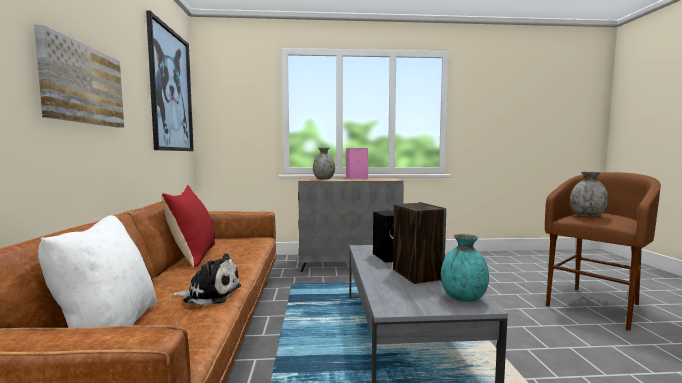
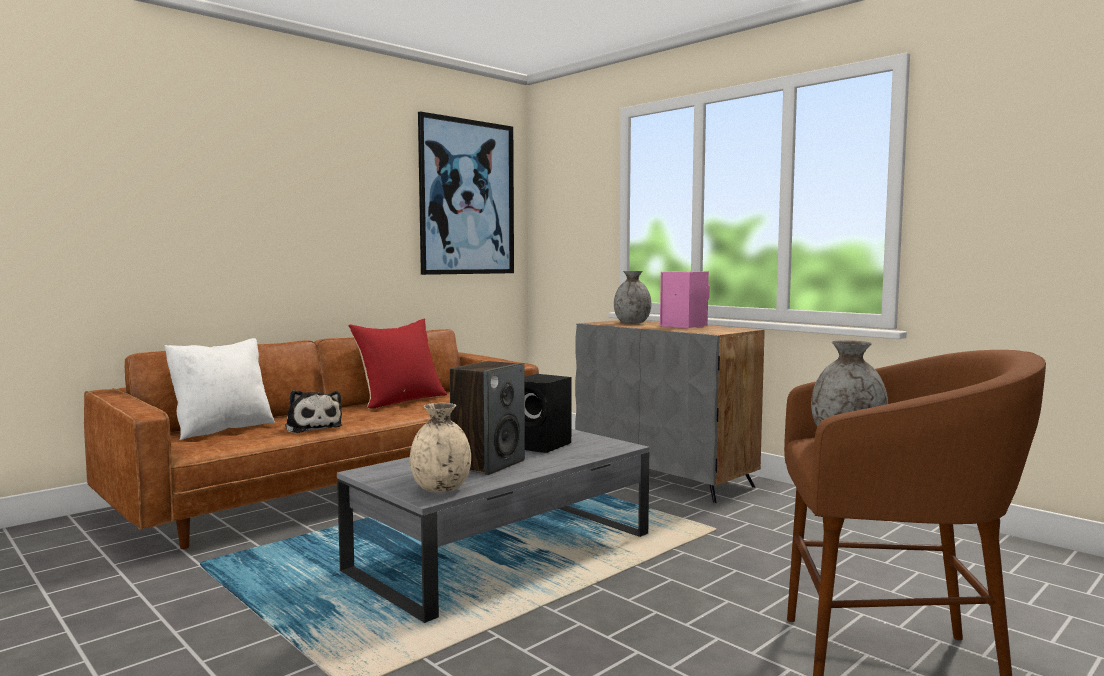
camera: 50 degrees right, 0 degrees up
picture [34,25,124,128] -> none
turquoise vase [441,234,489,302] -> beige vase [410,403,471,493]

